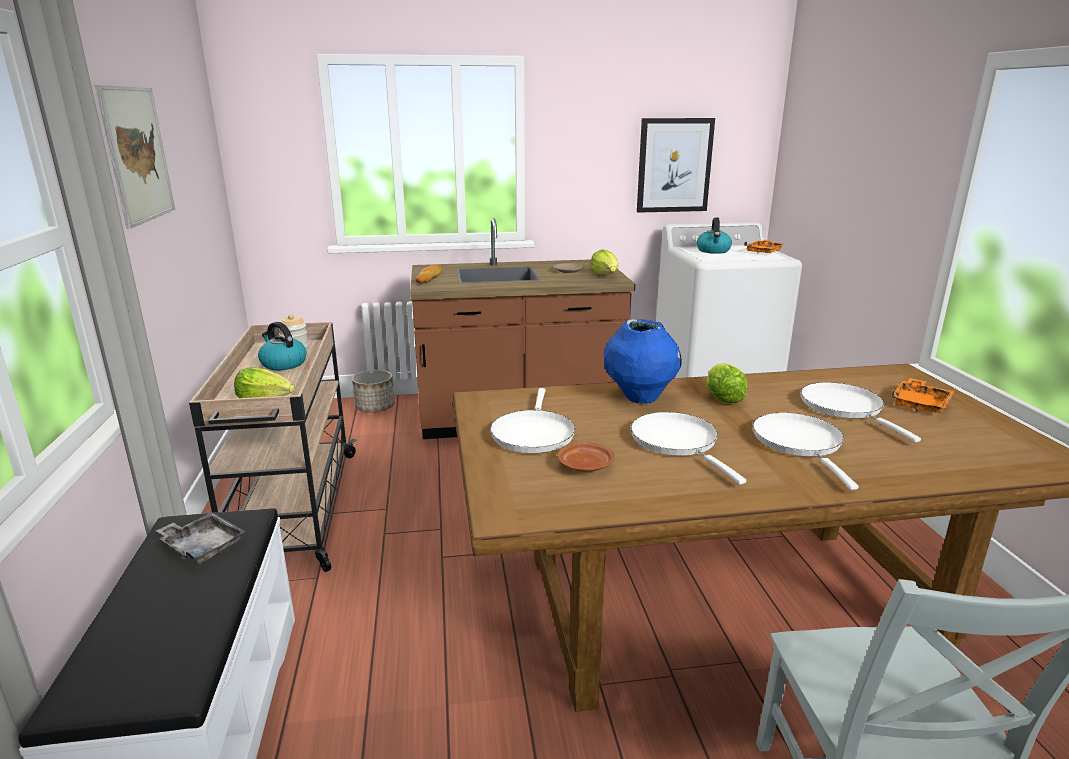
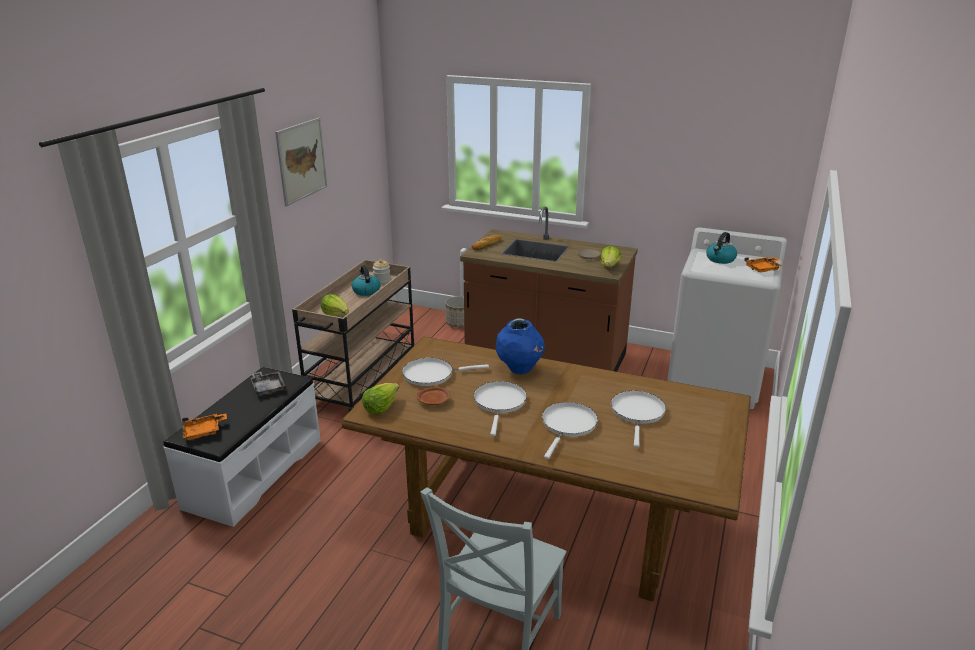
camera: 30 degrees right, 5 degrees up
white frying pan [490,388,575,453] -> white frying pan turned 45 degrees clockwise [402,358,489,386]
picture [637,118,715,213] -> none
lettuce [706,363,747,404] -> lettuce moved to [362,383,399,414]
orange tray [892,378,955,413] -> orange tray moved to [182,414,227,440]

